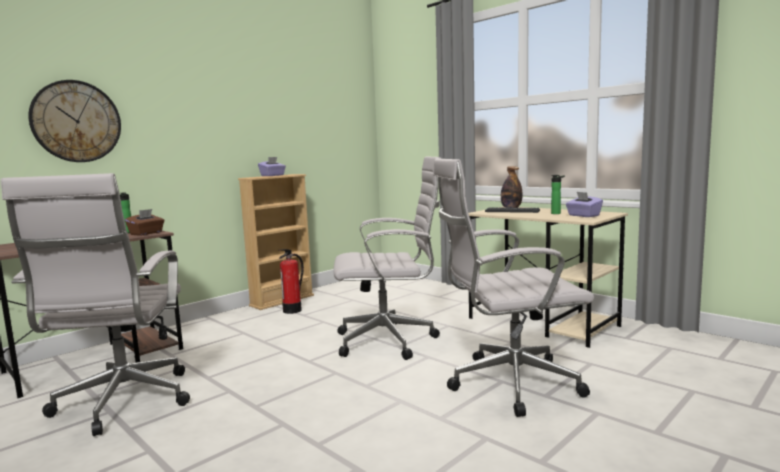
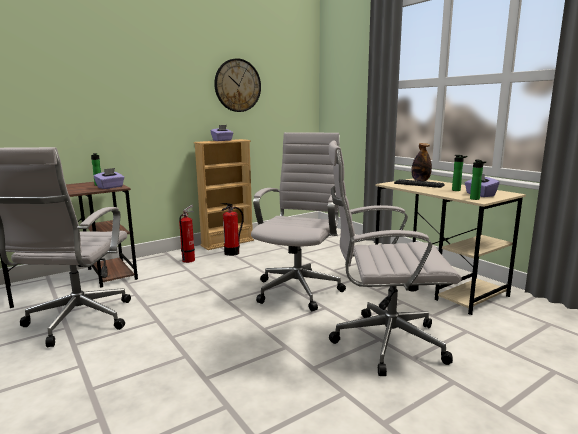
camera: 10 degrees right, 5 degrees up
wall clock [29,80,121,162] -> wall clock moved to [214,58,261,112]
brown tissue box [125,209,165,236] -> purple tissue box [94,168,125,189]
white office chair [333,157,441,360] -> white office chair turned 75 degrees counterclockwise [251,132,346,311]
none -> fire extinguisher [179,205,195,263]
none -> bottle [470,159,486,200]

